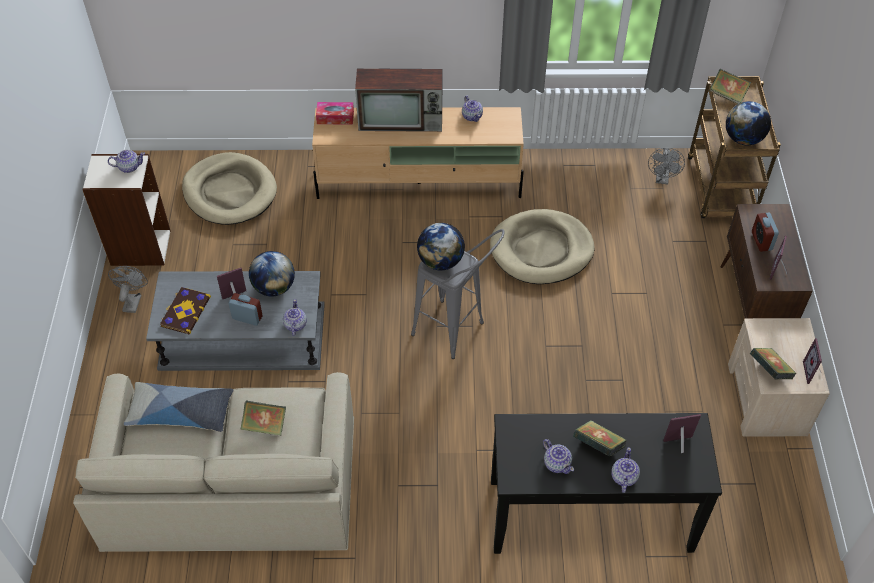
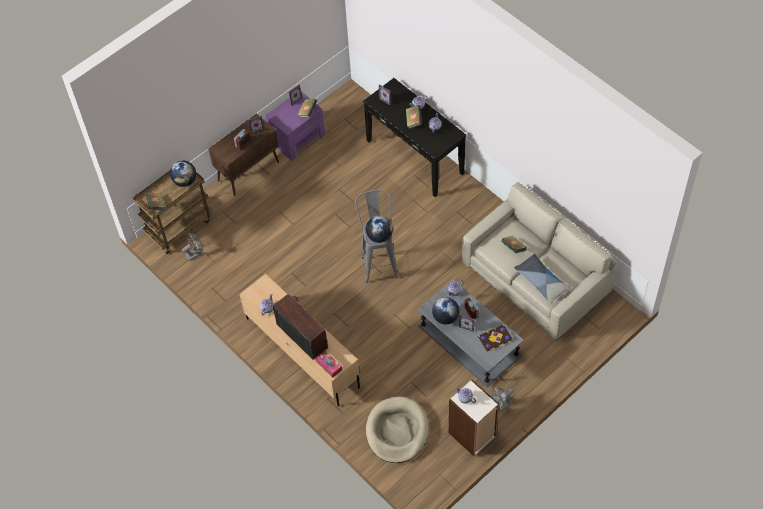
camera: 130 degrees left, 5 degrees up
beige dog bed [490,209,594,284] -> none
beige nightstand [728,318,830,437] -> purple nightstand [265,92,325,161]

